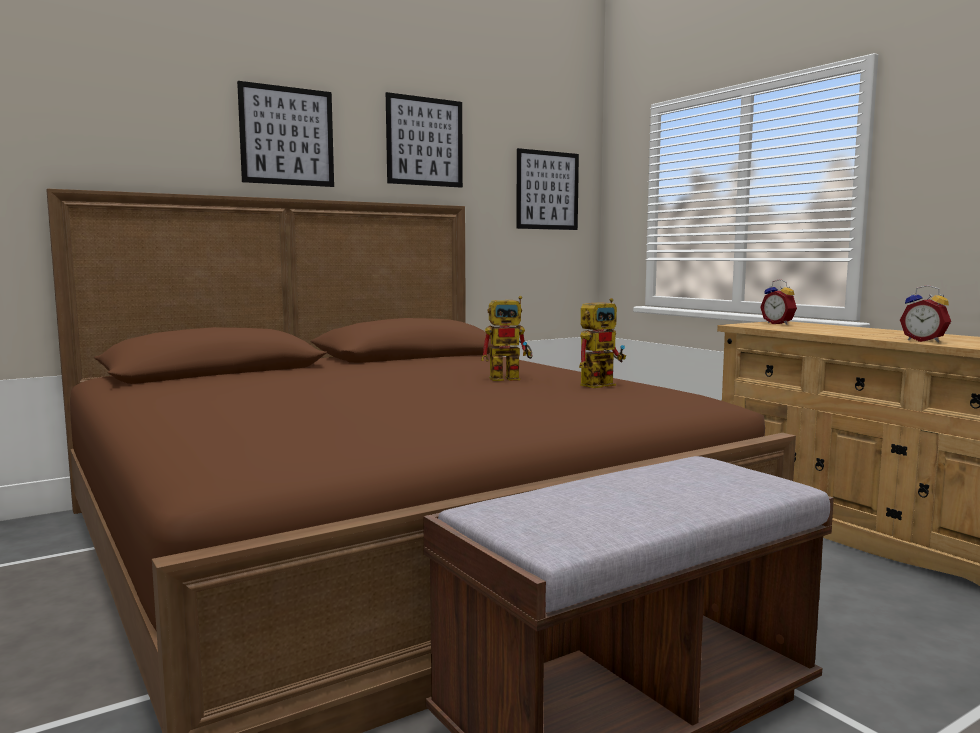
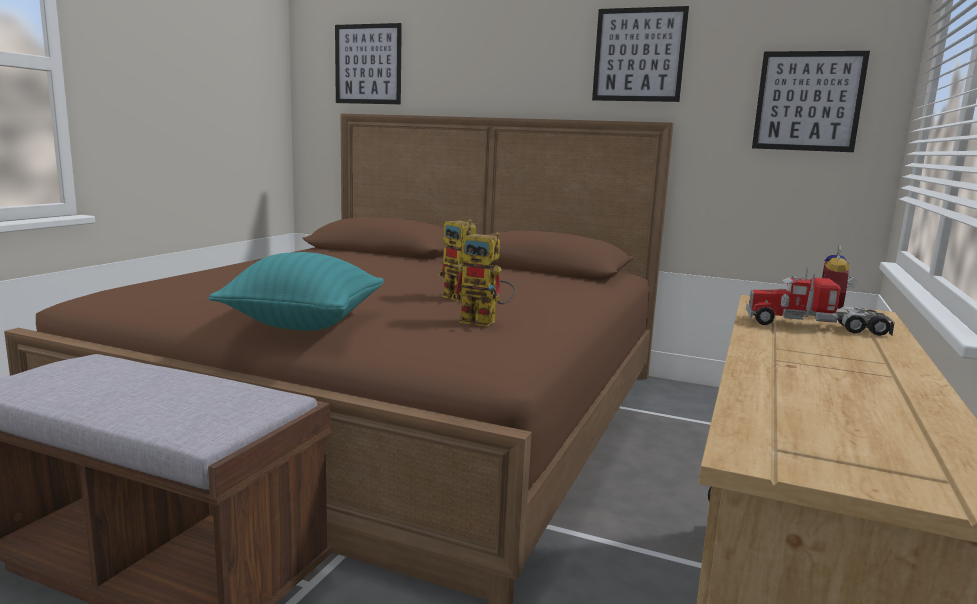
camera: 55 degrees right, 5 degrees up
picture [237,81,334,187] -> picture moved to [335,23,402,104]
alarm clock [900,285,951,343] -> none
none -> turquoise pillow [209,252,384,331]
none -> toy truck [746,267,895,336]

